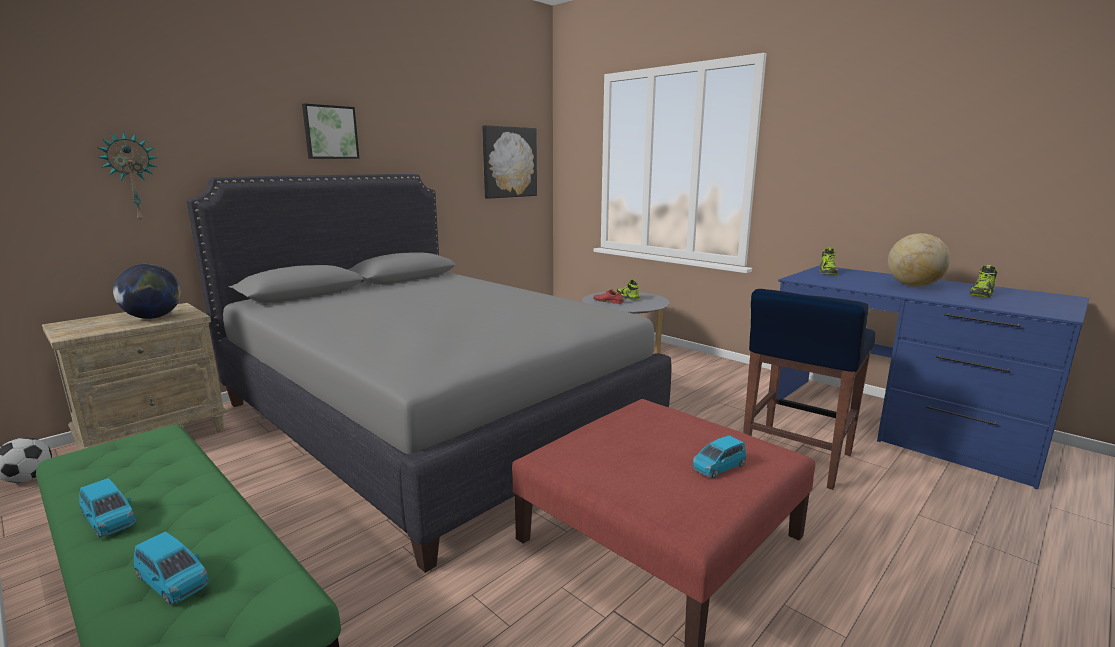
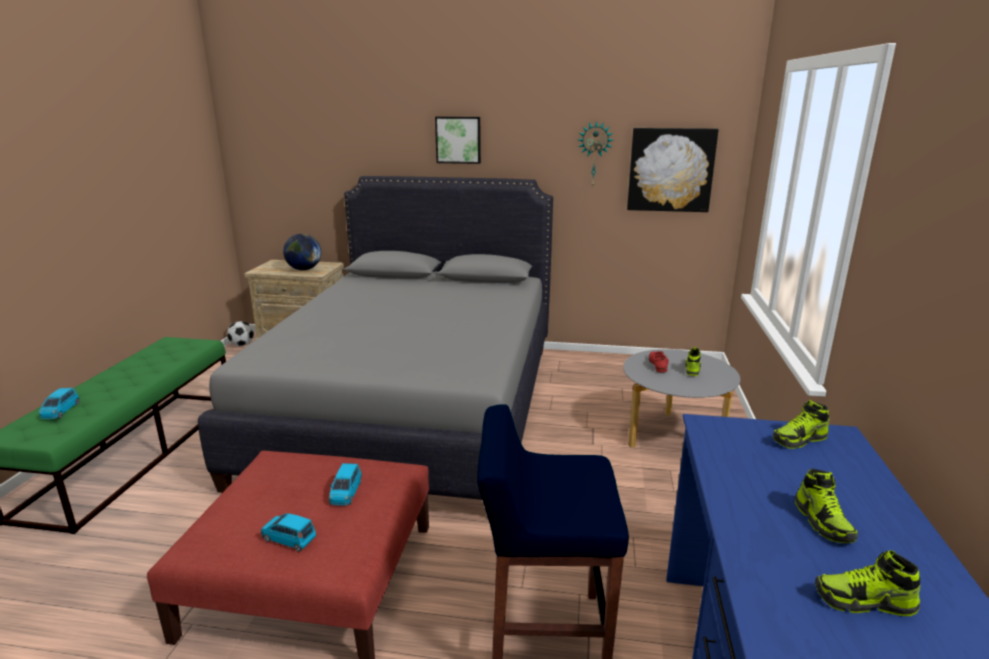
camera: 55 degrees right, 5 degrees up
blue toy car [79,478,136,538] -> blue toy car moved to [329,463,362,505]
wall clock [97,131,158,223] -> wall clock moved to [578,121,614,186]
globe [888,233,950,287] -> shoe [795,469,858,543]

